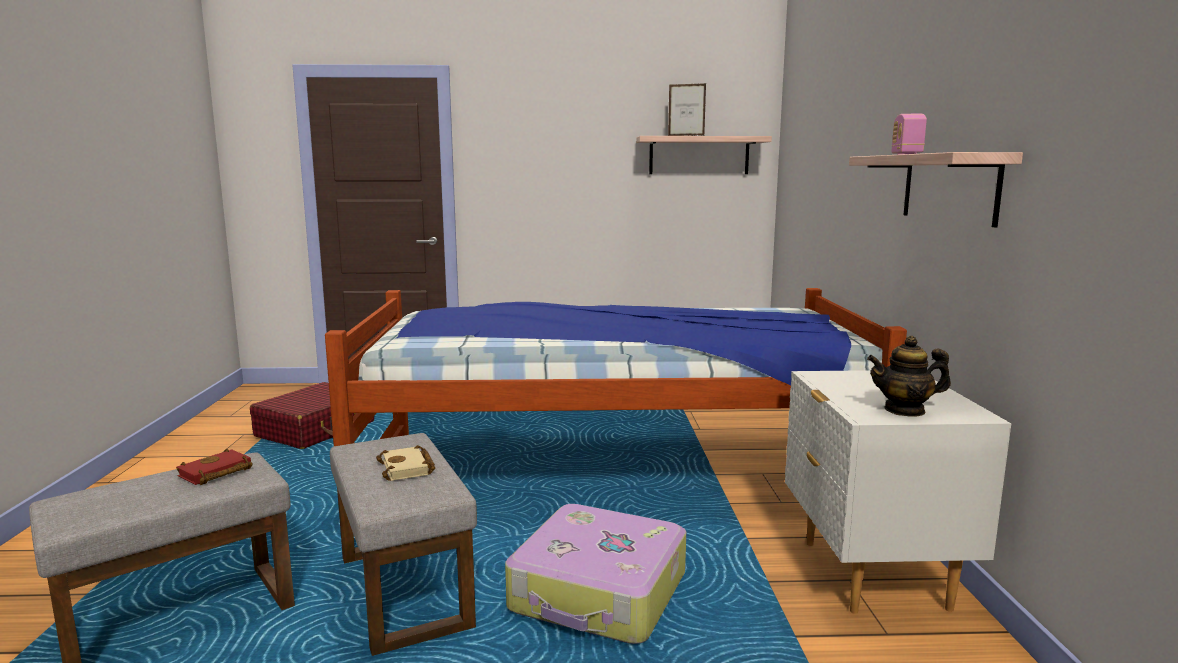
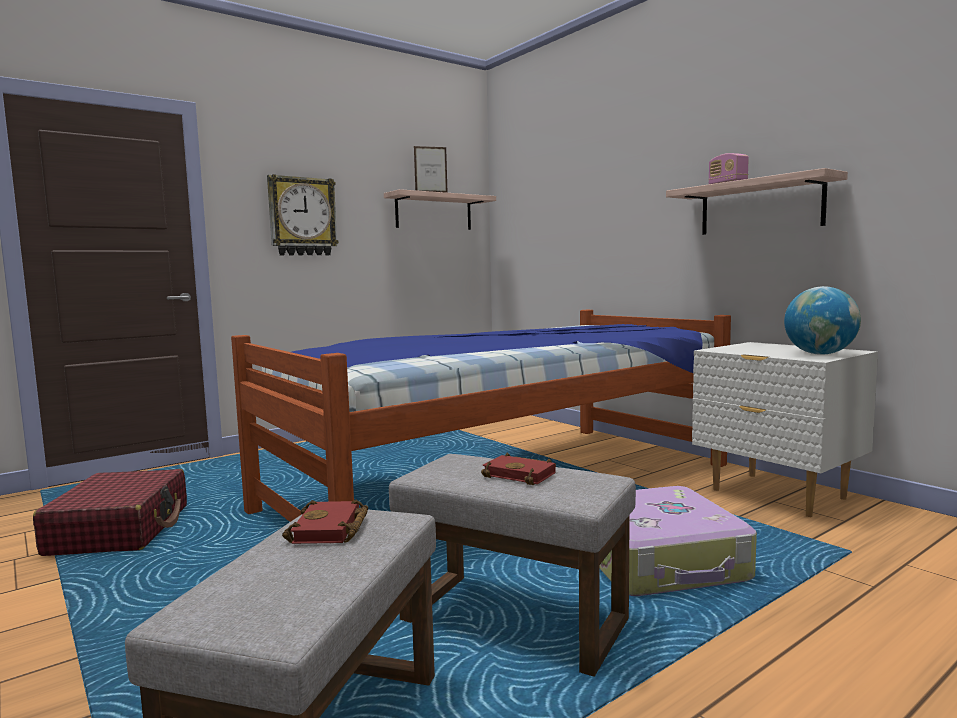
camera: 35 degrees left, 5 degrees down
beige book [376,445,435,481] -> red book [481,453,556,485]
teapot [867,336,951,417] -> globe [784,286,861,355]
none -> wall clock [267,174,339,255]

